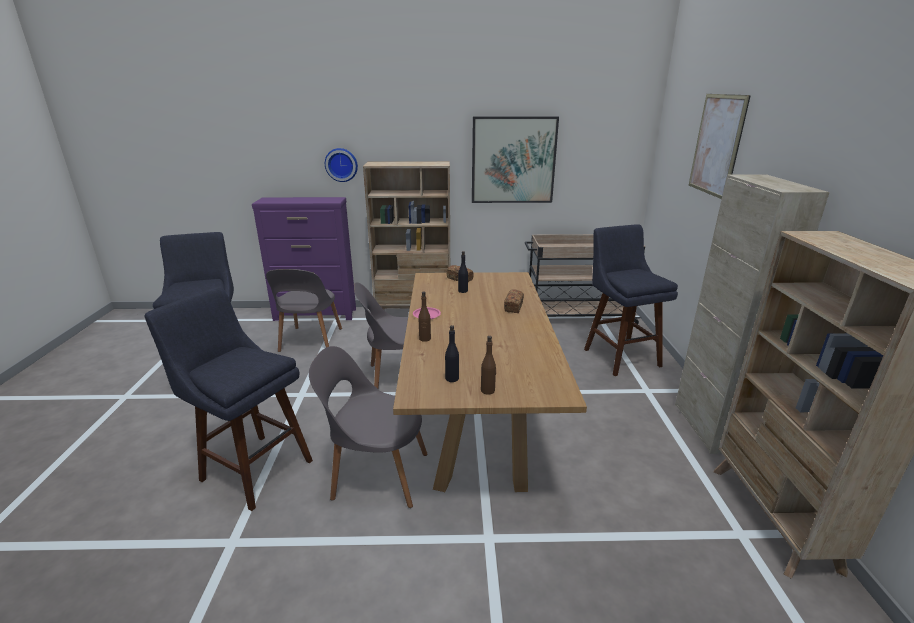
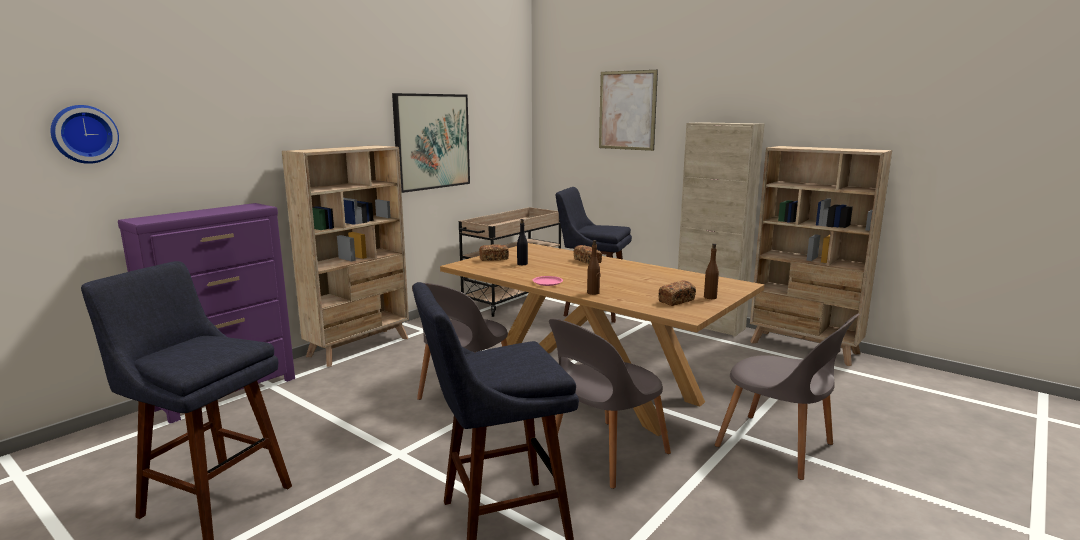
camera: 50 degrees left, 10 degrees down
grey chair [266,269,342,352] -> grey chair moved to [714,313,860,480]
wall clock [325,148,358,182] -> wall clock moved to [50,105,119,164]
black bottle [445,325,459,382] -> bread [658,280,696,306]

